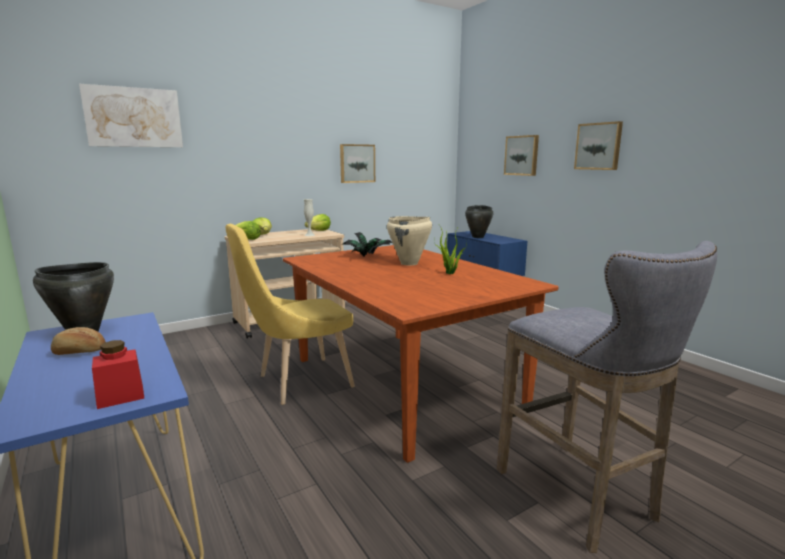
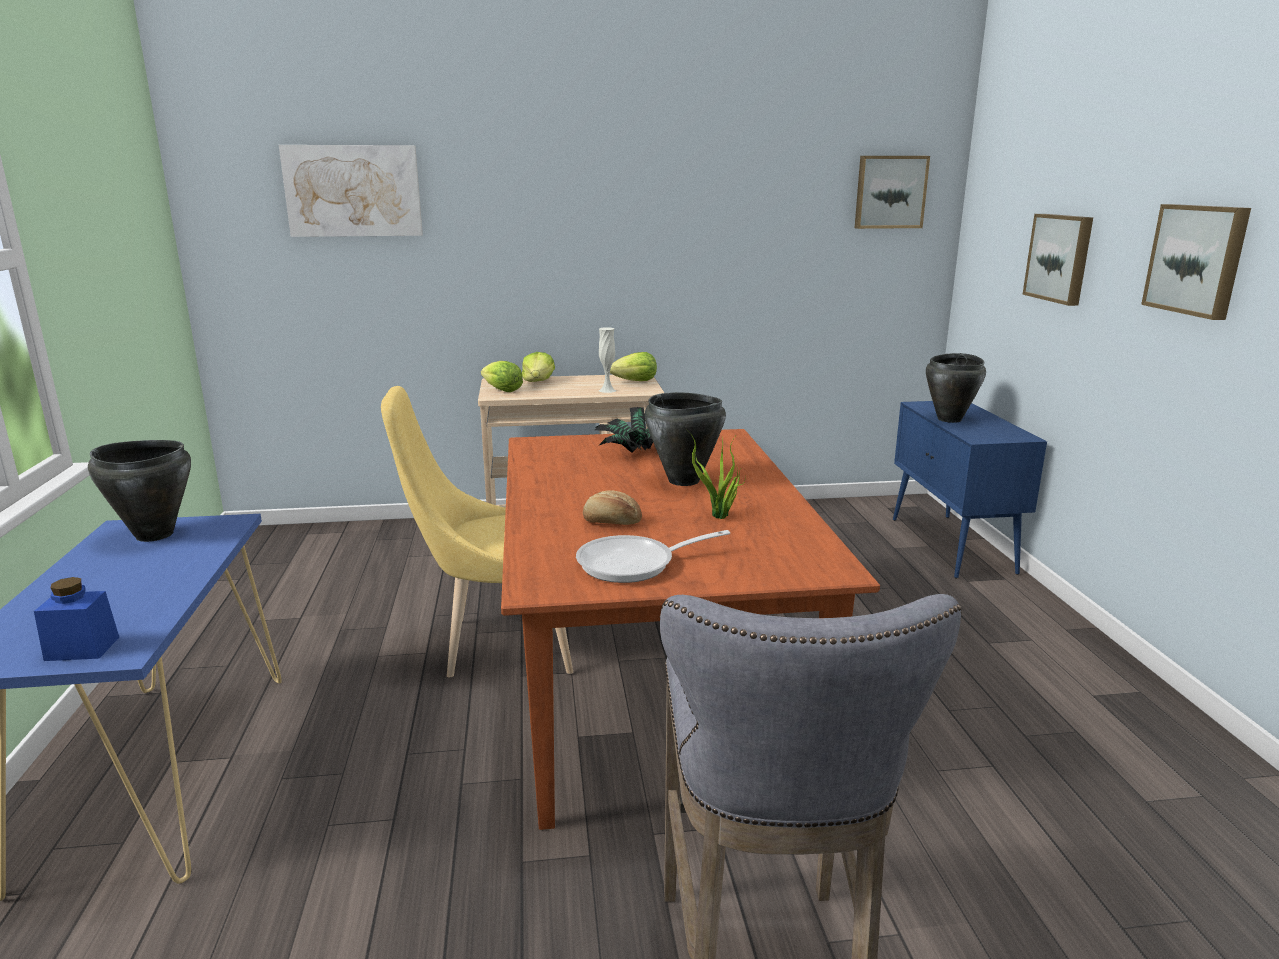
camera: 25 degrees right, 5 degrees up
bread [51,327,106,355] -> bread moved to [583,490,642,525]
red jar [92,340,145,409] -> blue jar [34,577,119,661]
picture [340,144,375,183] -> picture moved to [855,156,930,229]
beige cooking pot [387,216,432,266] -> black cooking pot [645,392,726,486]
none -> frying pan [576,530,730,583]

